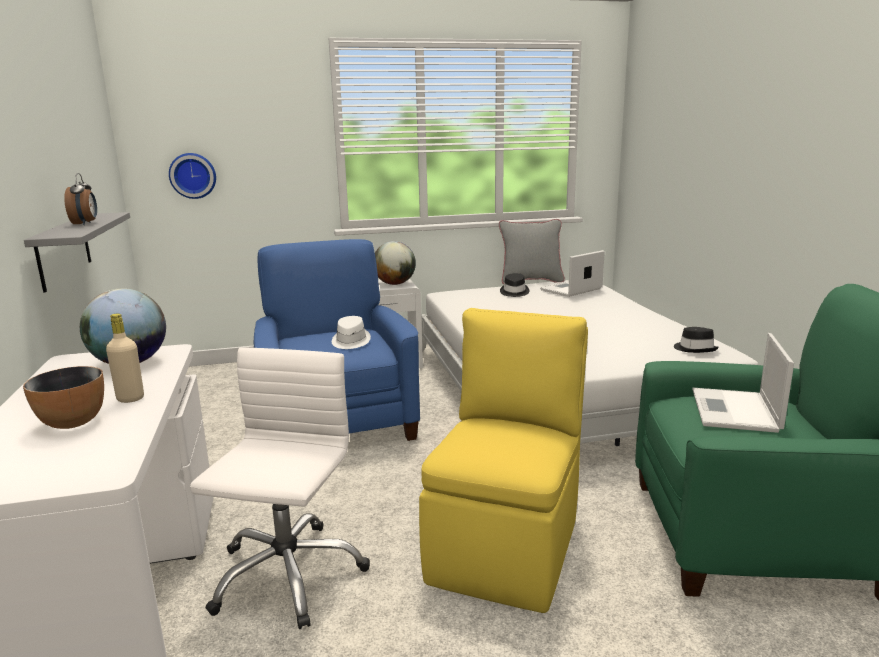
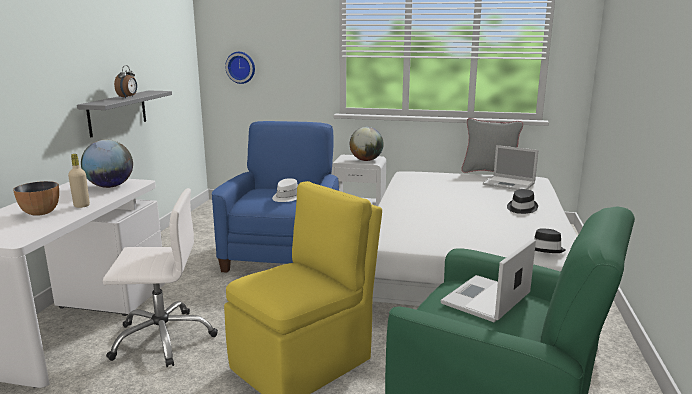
camera: 25 degrees right, 0 degrees up
white office chair [190,347,370,629] -> white office chair turned 45 degrees clockwise [103,188,218,367]
black hat [500,273,529,297] -> black hat moved to [507,189,538,214]
laptop [540,250,605,297] -> laptop turned 135 degrees counterclockwise [483,145,539,190]

